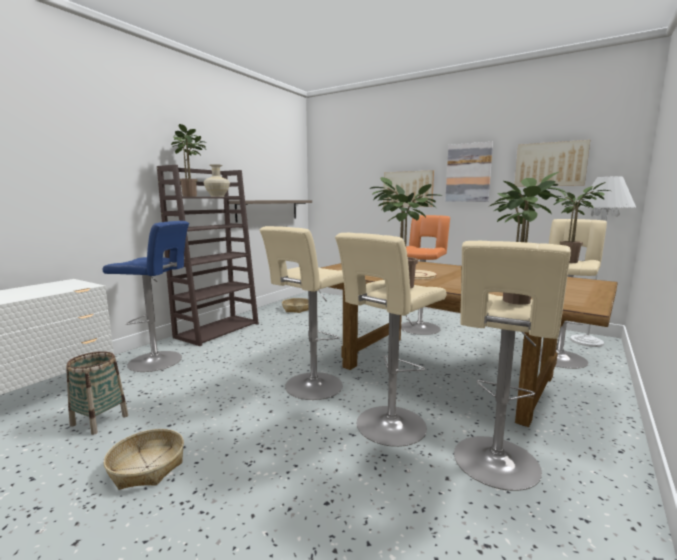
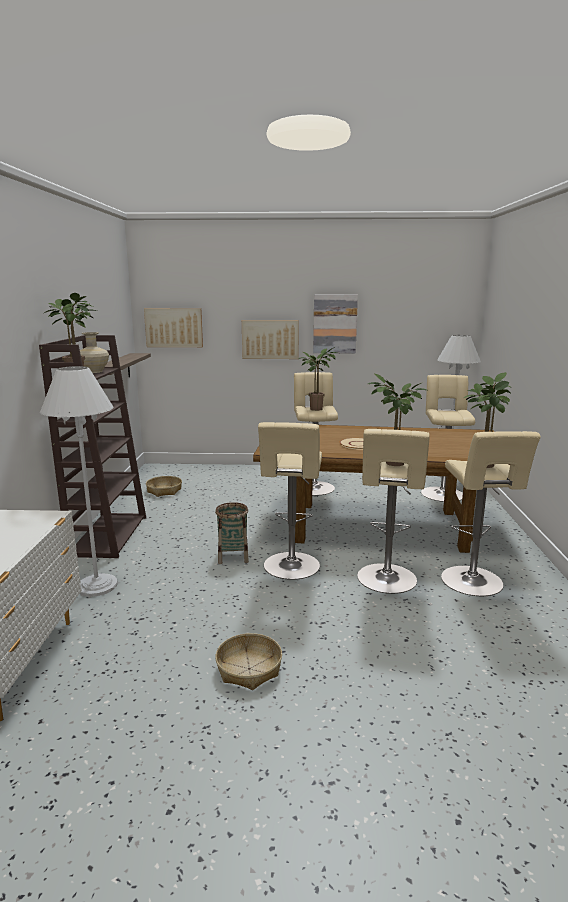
camera: 30 degrees left, 5 degrees up
basket [66,351,128,435] -> basket moved to [215,502,249,564]
blue stool [102,221,189,372] -> white floor lamp [40,366,118,597]
orange stool [401,215,450,335] -> beige stool [294,372,338,496]
picture [515,140,590,186] -> picture moved to [144,308,203,347]
potted plant [550,182,610,263] -> potted plant moved to [298,347,338,411]

